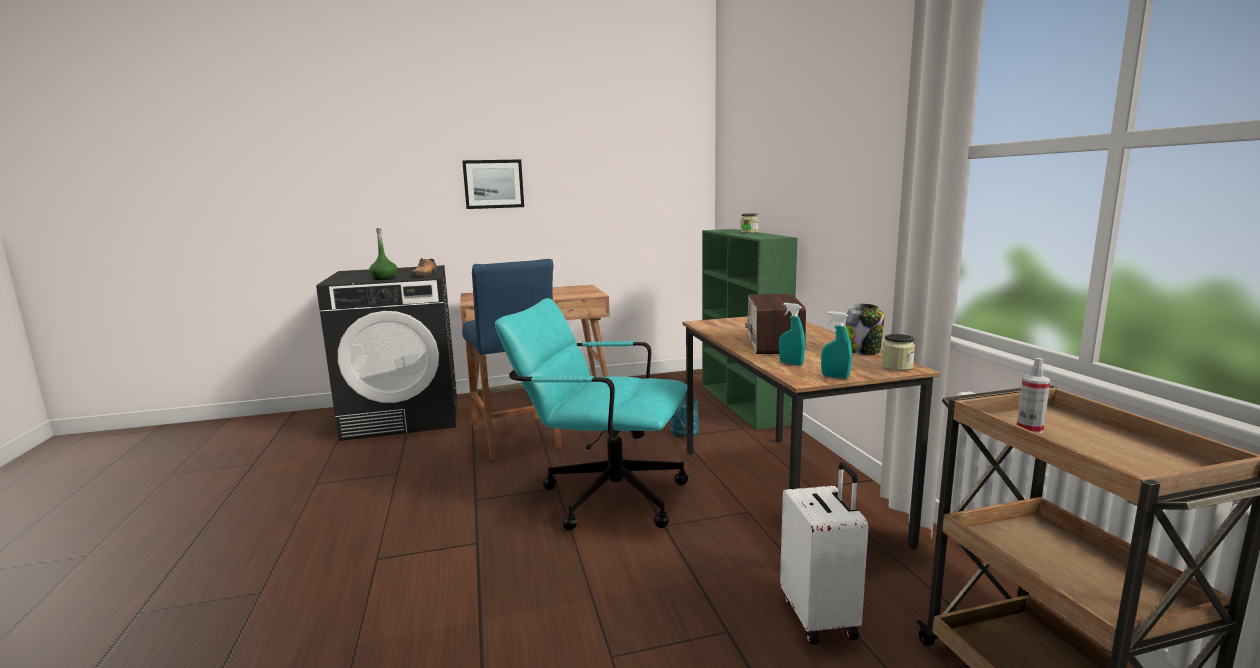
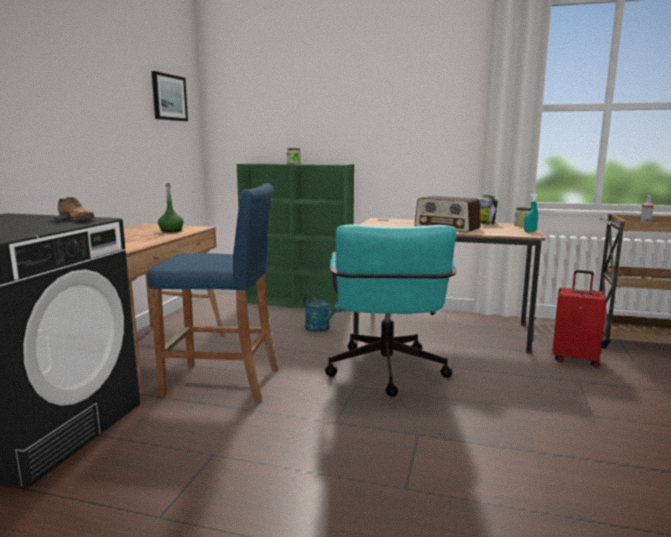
camera: 60 degrees left, 0 degrees up
green bottle [369,228,397,280] -> green bottle moved to [158,183,184,232]
picture [462,160,524,209] -> picture moved to [152,71,188,121]
turquoise office chair [495,298,688,531] -> turquoise office chair turned 45 degrees counterclockwise [325,224,457,397]
turquoise spray bottle [779,303,805,366] -> none
white suitcase [780,462,868,645] -> red suitcase [552,270,607,368]

